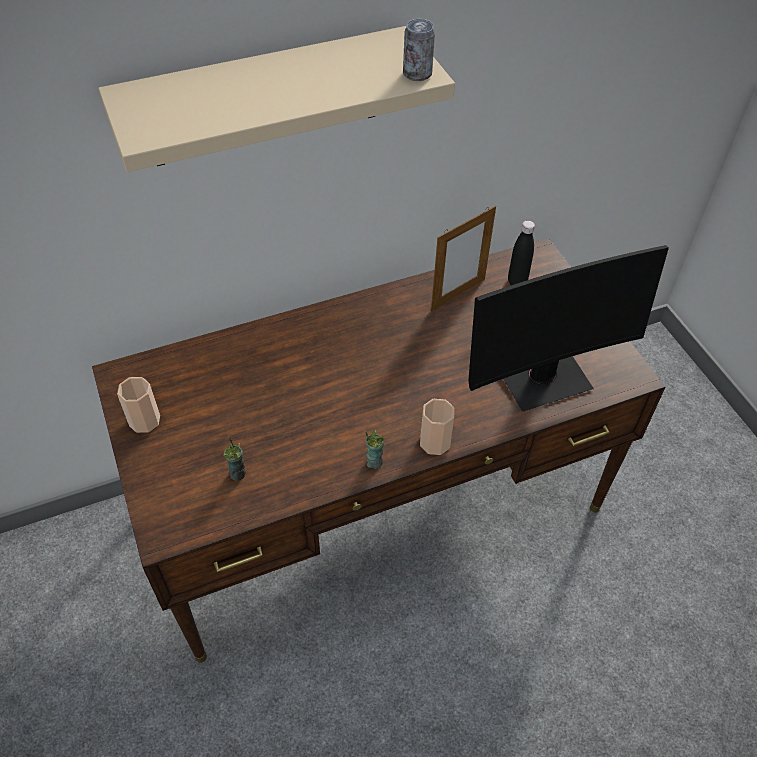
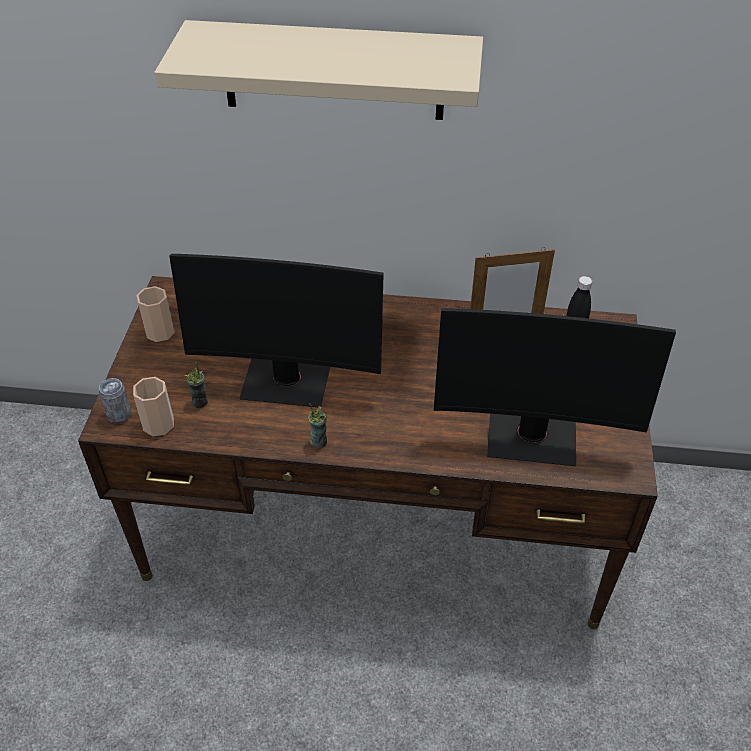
camera: 30 degrees right, 5 degrees down
can [403,19,435,81] -> can moved to [99,378,132,424]
cup [420,399,455,455] -> cup moved to [133,377,174,436]
none -> monitor [169,254,384,407]

